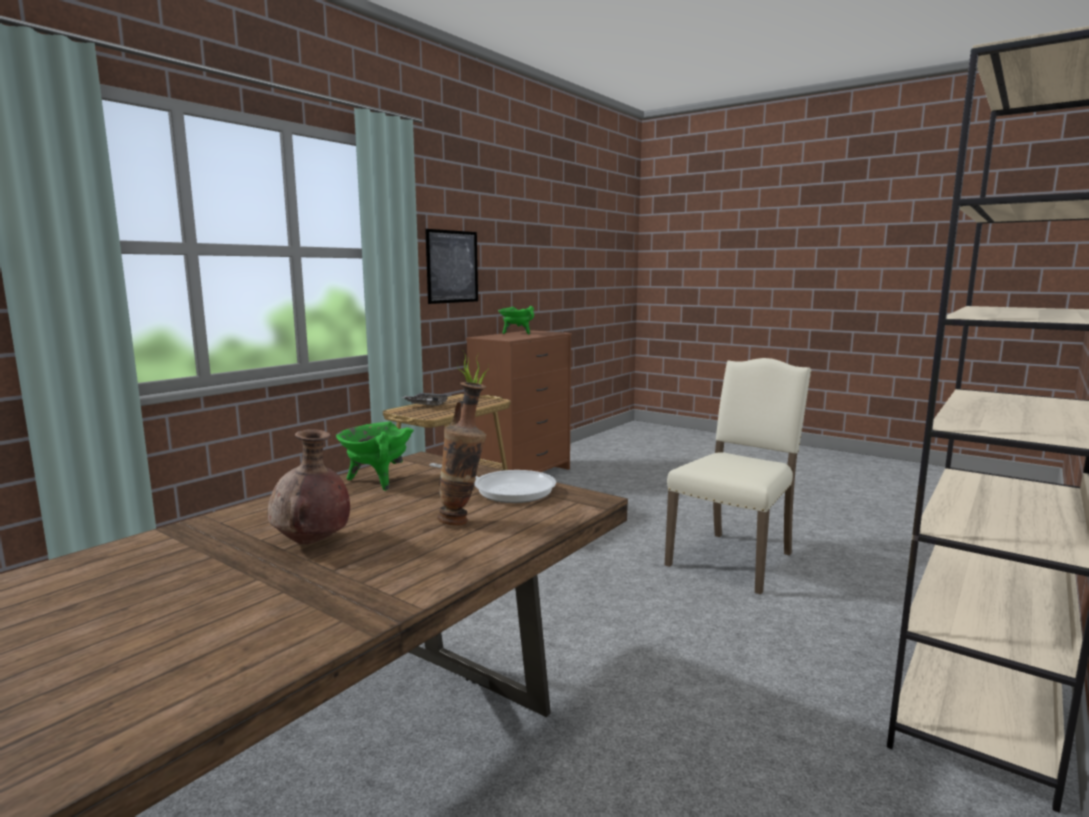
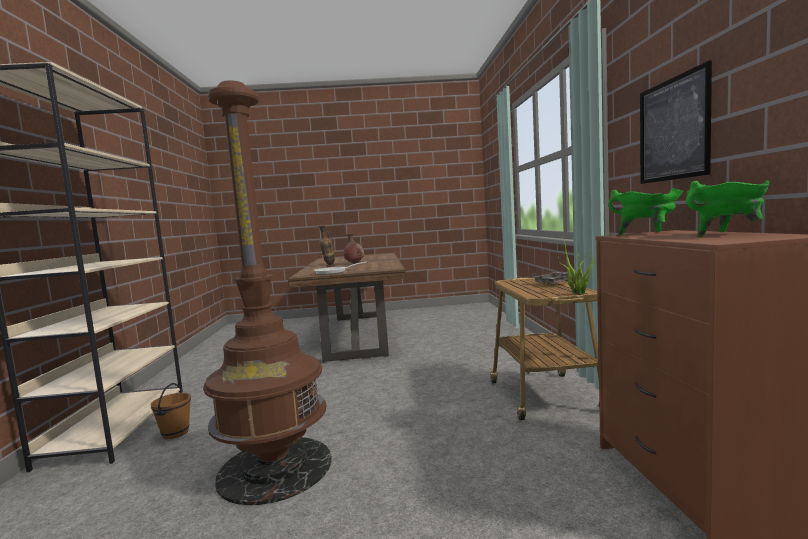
camera: 140 degrees right, 5 degrees down
green cooking pot [336,421,414,491] -> green cooking pot moved to [609,188,683,235]
beige chair [665,358,811,595] -> brown floor lamp [203,80,332,505]
none -> brown bucket [150,383,191,439]

